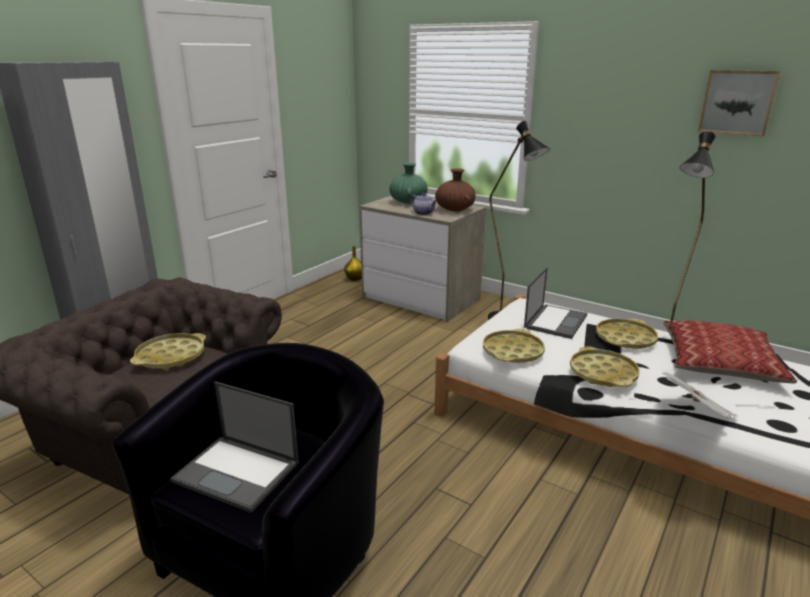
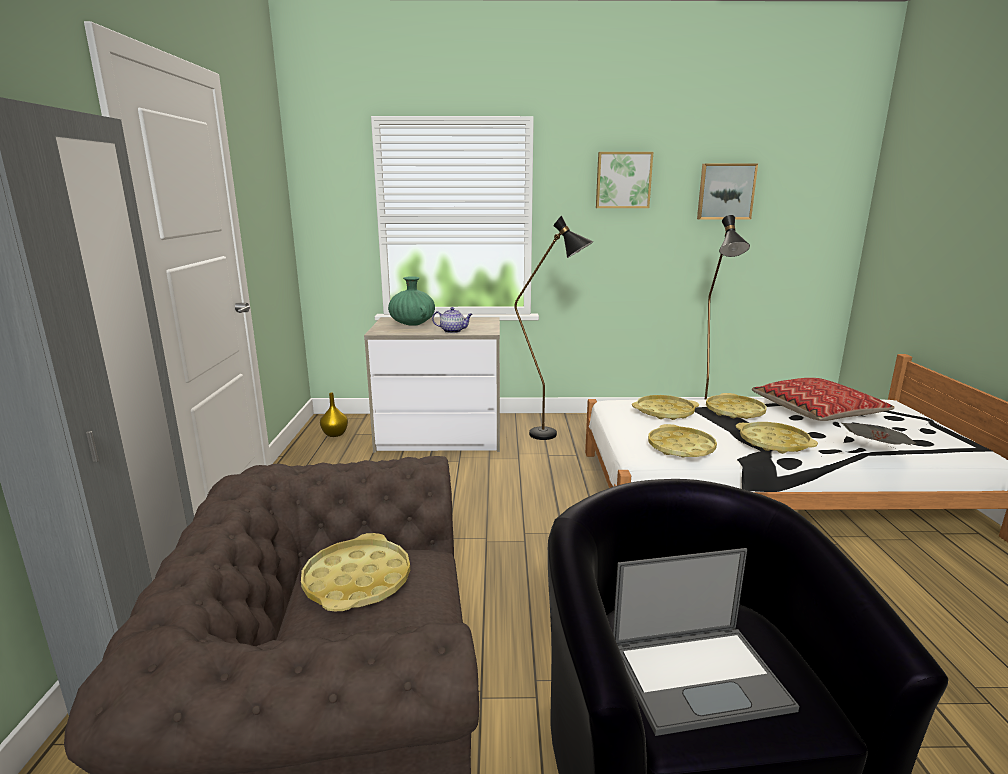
camera: 35 degrees left, 5 degrees down
brown vase [435,168,476,212] -> none
laptop [524,267,587,339] -> yellow tray [632,395,699,420]
none -> picture [596,152,653,208]

